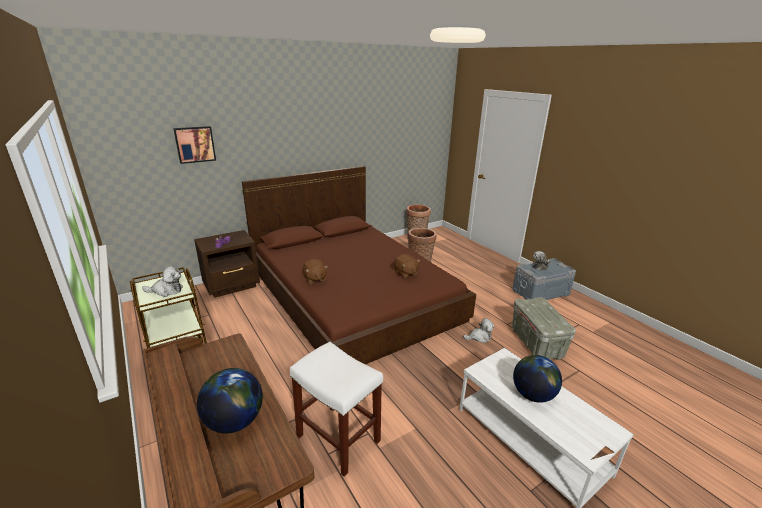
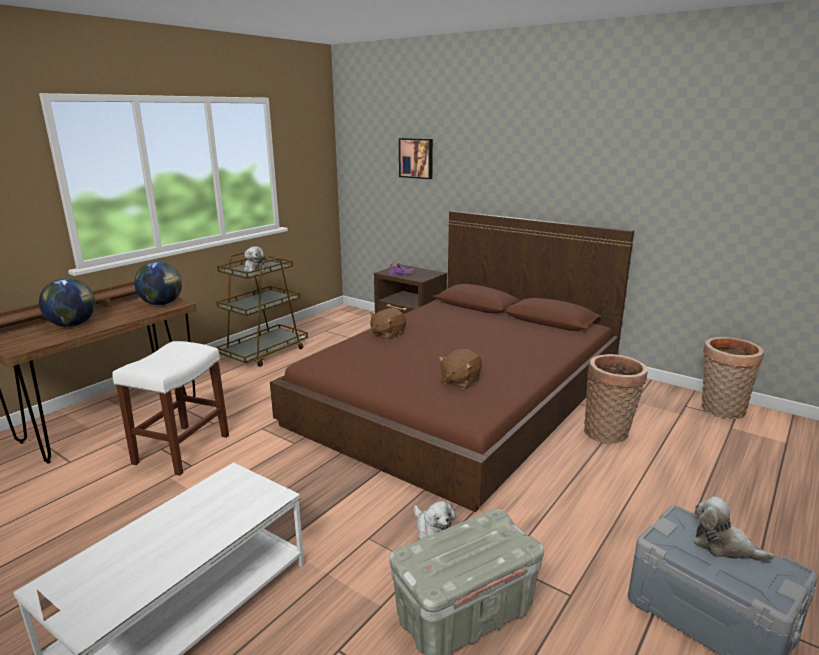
camera: 70 degrees right, 5 degrees down
globe [513,355,562,403] -> globe moved to [134,262,182,305]

